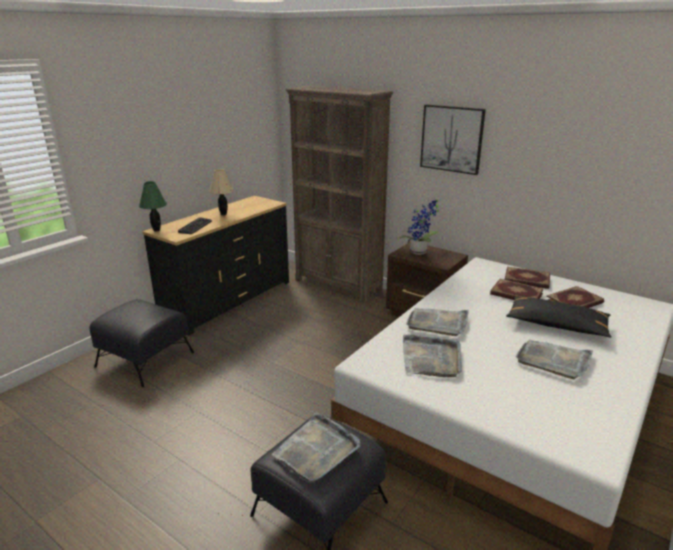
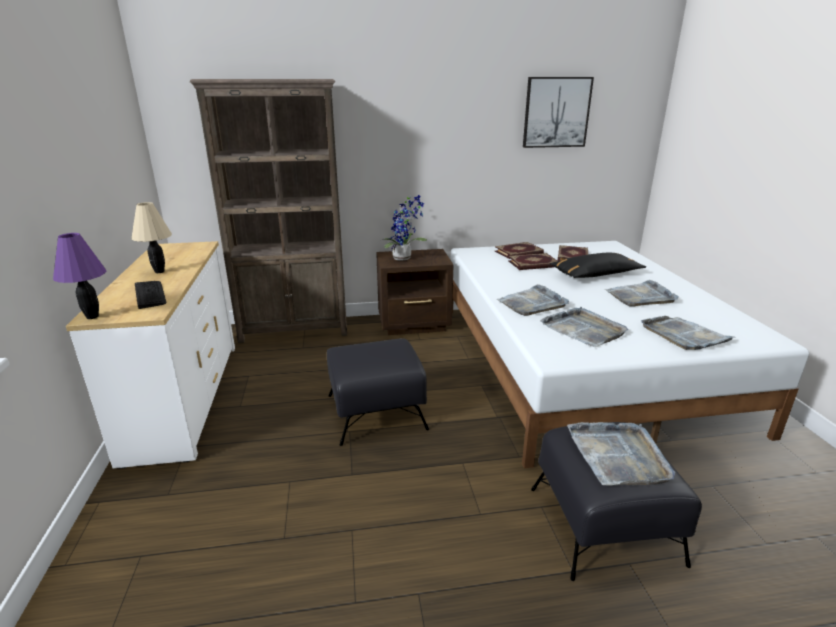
camera: 45 degrees left, 0 degrees up
black ottoman [90,299,194,387] -> black ottoman moved to [327,338,429,446]
green table lamp [139,181,167,232] -> purple table lamp [53,233,106,319]
black dresser [142,196,289,335] -> white dresser [66,241,235,469]
picture [420,104,486,175] -> picture moved to [523,77,594,148]
none -> grey tray [641,316,735,350]

